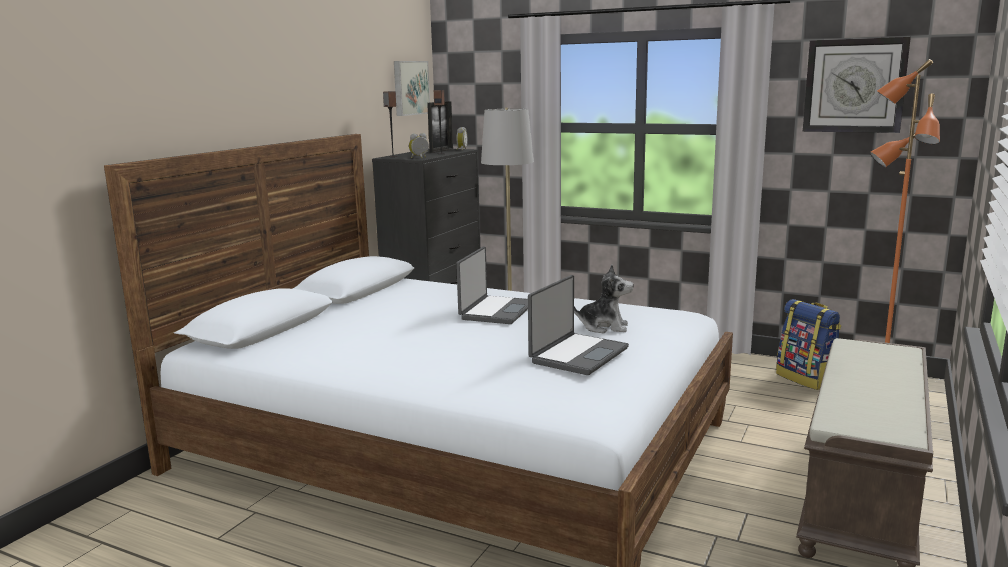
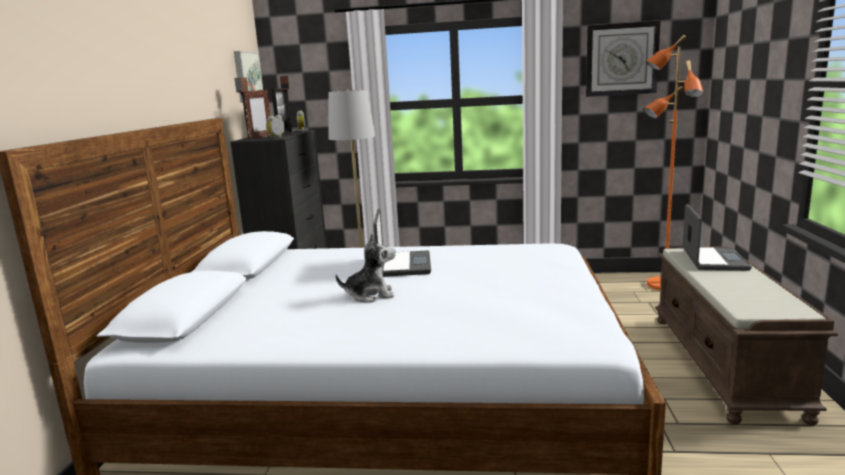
camera: 20 degrees left, 0 degrees up
laptop [528,275,629,375] -> laptop moved to [682,204,752,271]
plush toy [574,265,634,333] -> plush toy moved to [336,234,396,302]
backpack [776,299,841,390] -> none
none -> picture frame [243,89,271,140]

